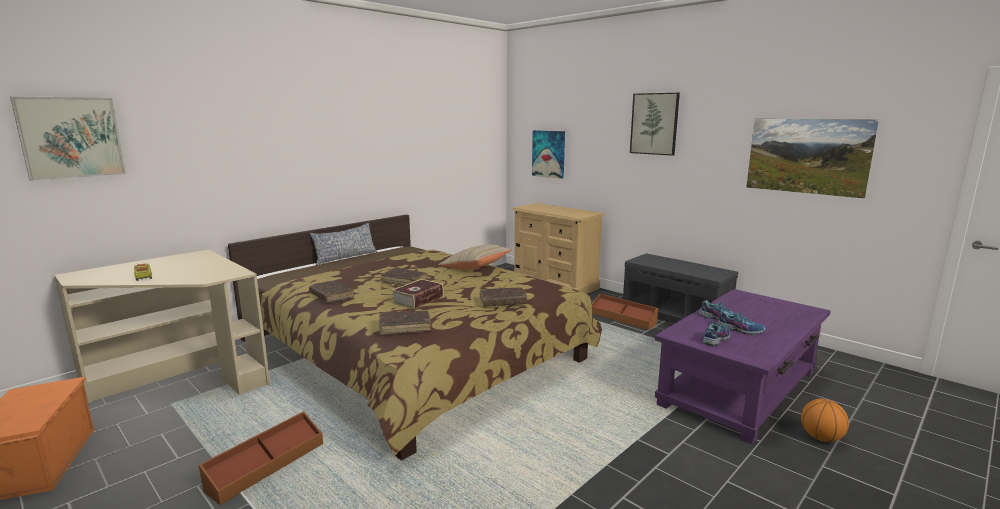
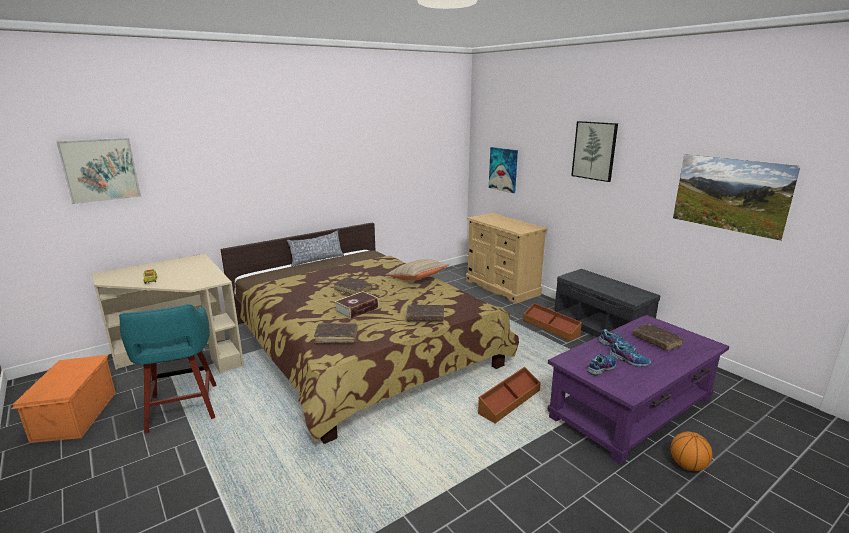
camera: 10 degrees right, 5 degrees up
brown storage box [199,411,323,505] -> brown storage box moved to [478,367,541,423]
brown book [309,280,354,303] -> brown book moved to [633,323,683,351]
none -> turquoise stool [119,304,216,433]

